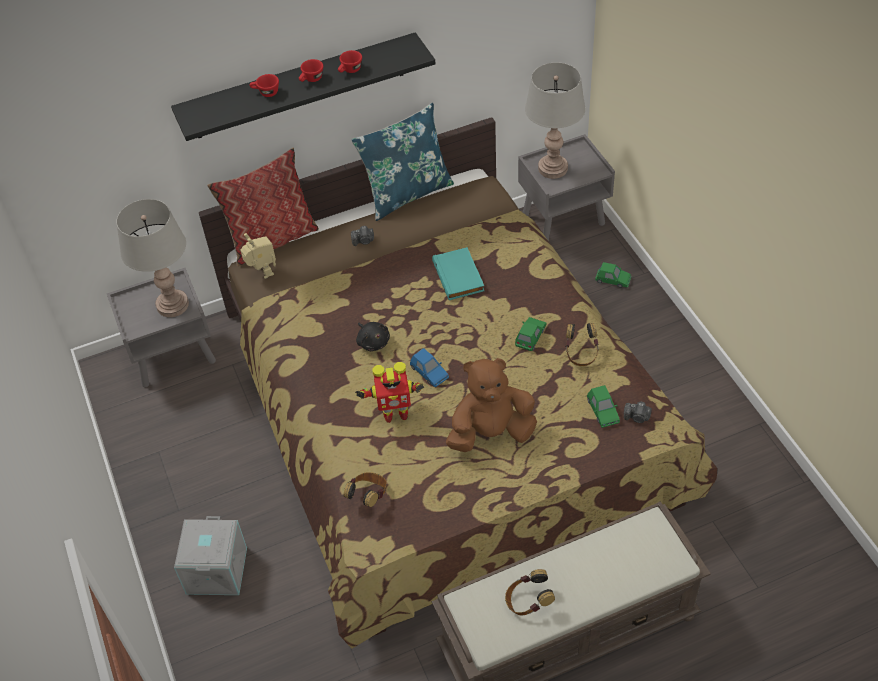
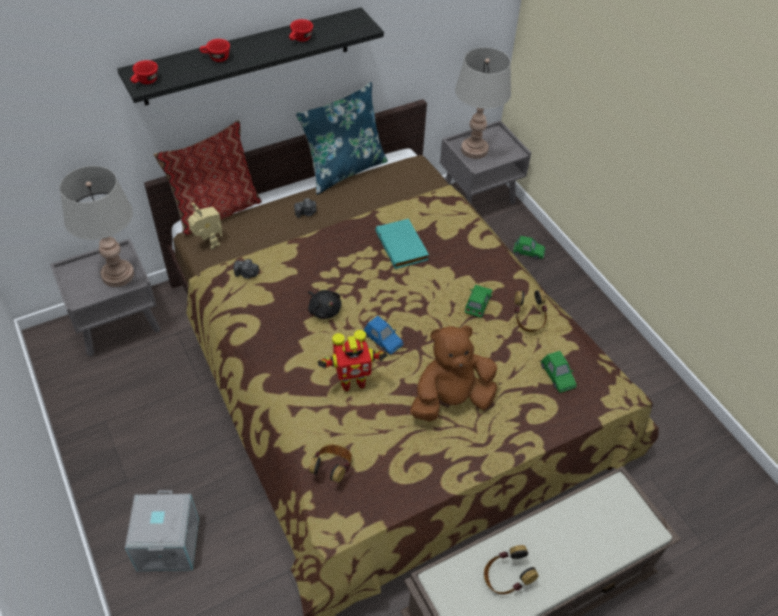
camera: 10 degrees left, 0 degrees up
red cup [299,59,323,82] -> red cup moved to [131,60,158,84]
camera [624,401,652,423] -> camera moved to [233,259,259,279]

